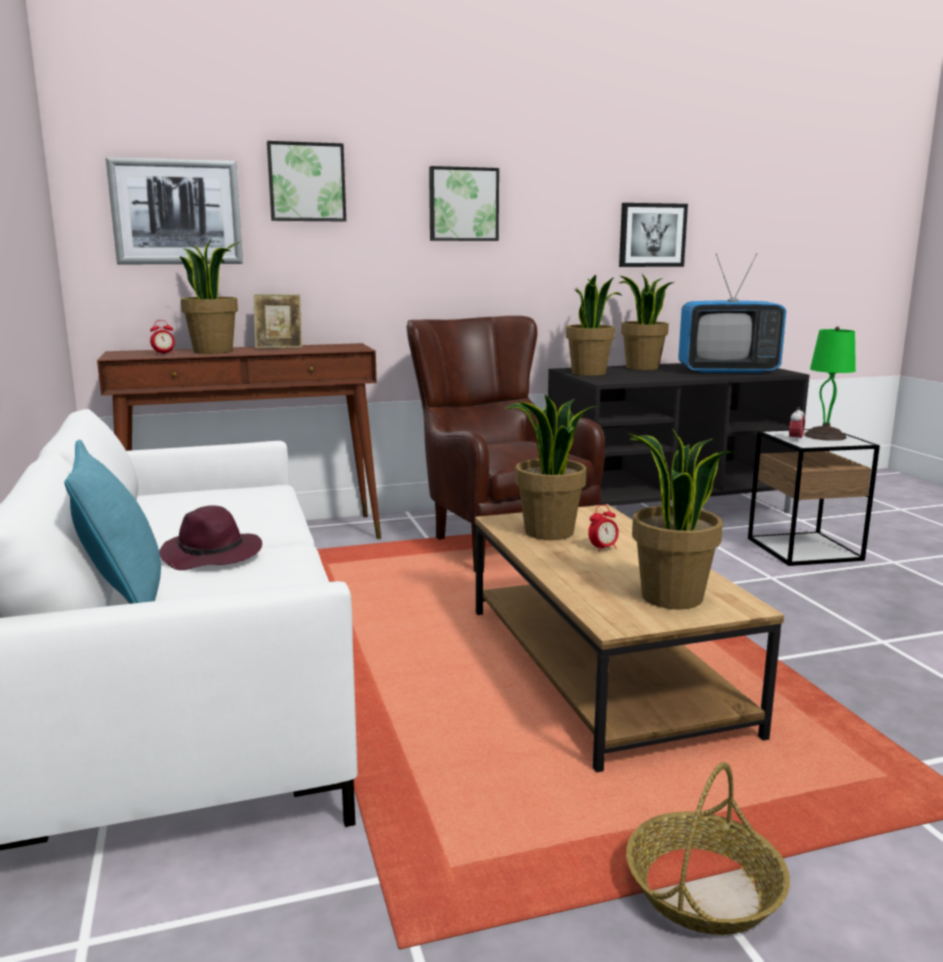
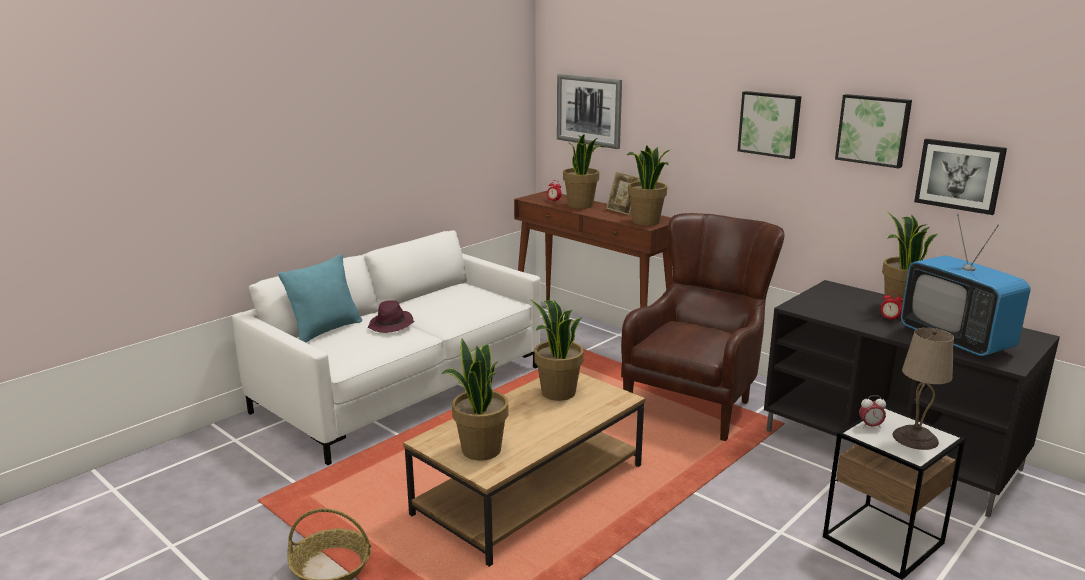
camera: 60 degrees right, 5 degrees up
picture [267,141,346,222] -> picture moved to [835,94,912,168]
potted plant [566,275,622,376] -> potted plant moved to [627,146,670,226]
alarm clock [588,505,619,552] -> alarm clock moved to [881,291,903,321]
green table lamp [804,326,856,441] -> beige table lamp [893,328,954,450]

